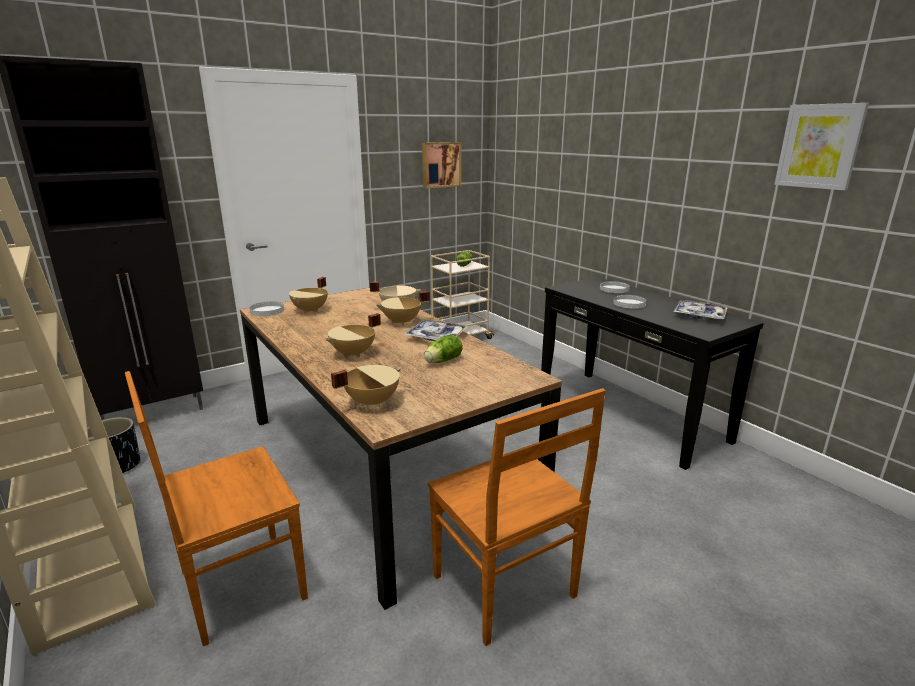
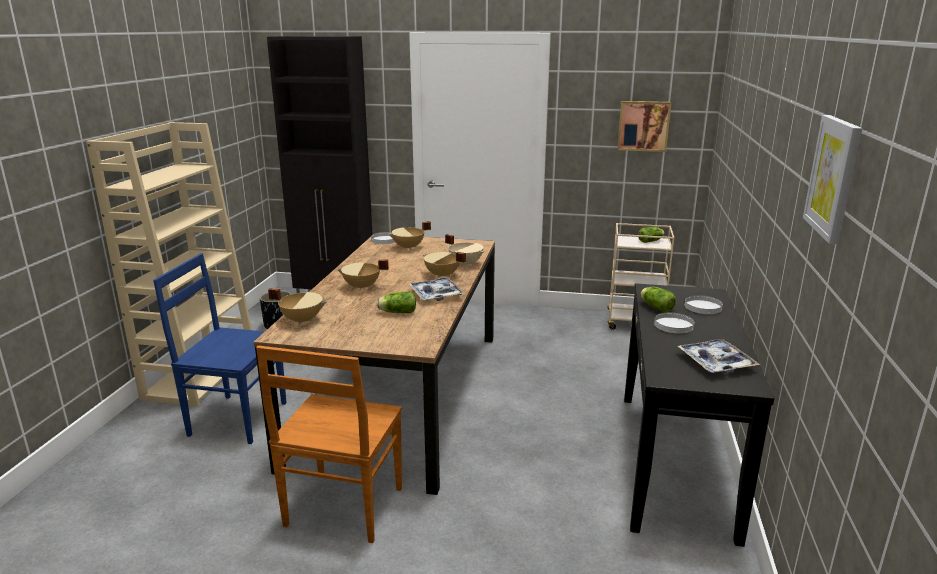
camera: 45 degrees right, 0 degrees up
brown chair [125,371,308,646] -> blue chair [153,253,286,444]
none -> lettuce [640,287,676,312]

